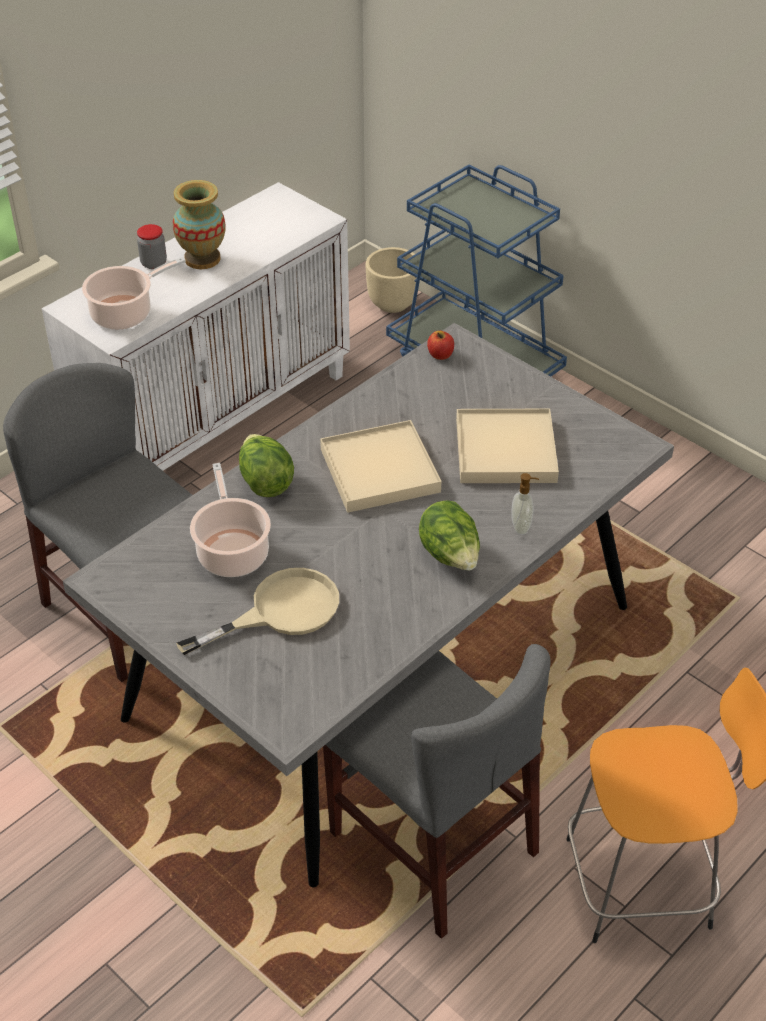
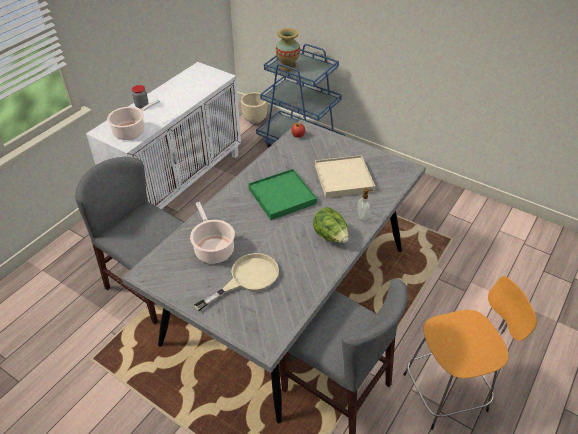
camera: 10 degrees left, 0 degrees up
vase [173,180,226,269] -> vase moved to [276,28,300,71]
lettuce [239,434,294,497] -> none
beige tray [320,420,441,513] -> green tray [248,169,317,220]

